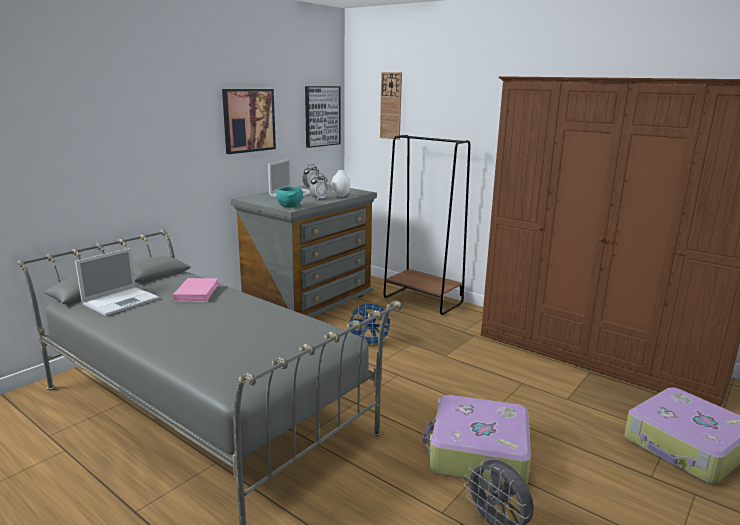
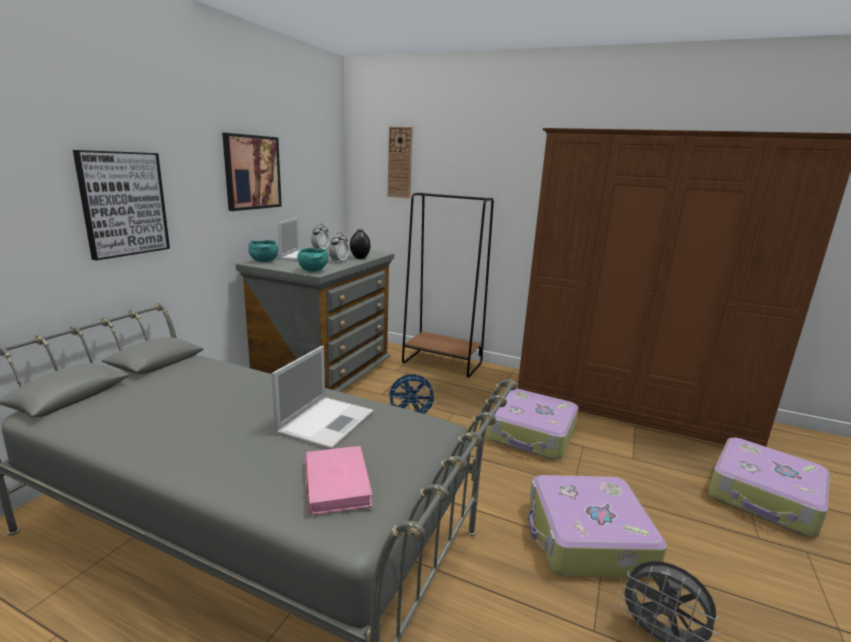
camera: 15 degrees left, 0 degrees up
laptop [75,248,159,316] -> laptop moved to [271,346,374,449]
pink book [172,278,219,302] -> pink book moved to [305,446,373,515]
picture [305,86,341,148] -> picture moved to [73,150,170,261]
white vase [331,170,350,197] -> black vase [350,230,371,259]
none -> turquoise bowl [248,240,278,262]
none -> suitcase [486,388,578,460]

